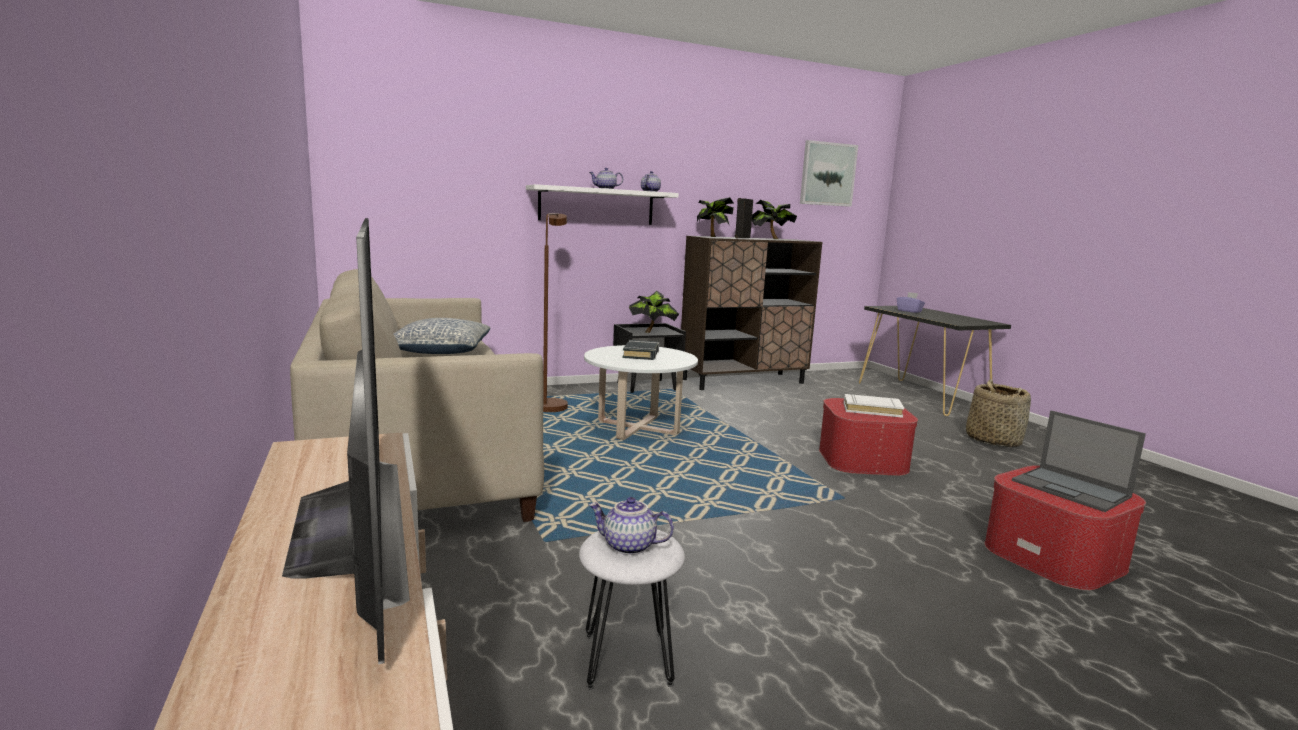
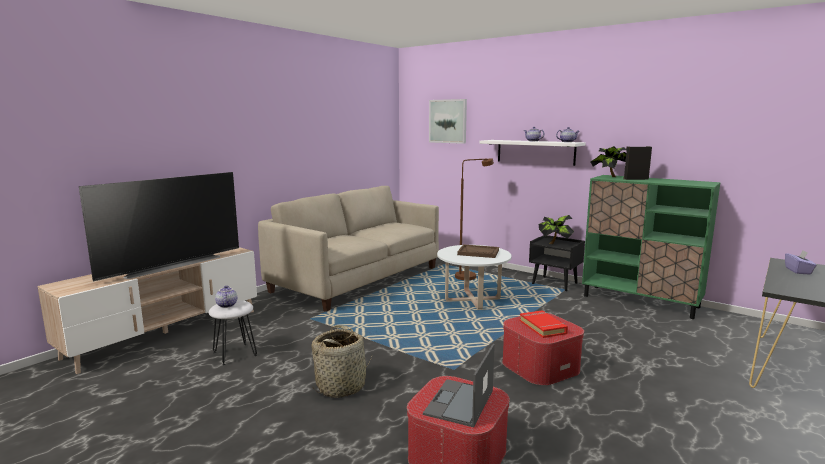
camera: 60 degrees right, 0 degrees up
pillow [393,318,491,354] -> none
black book [623,340,659,360] -> brown tray [457,244,499,258]
brown cabinet [681,236,822,390] -> green cabinet [582,175,721,319]
potted plant [752,200,797,239] -> none
picture [800,140,858,207] -> picture moved to [429,99,467,144]
white book [844,394,904,418] -> red book [519,310,568,338]
basket [966,379,1031,447] -> basket moved to [312,325,372,398]

